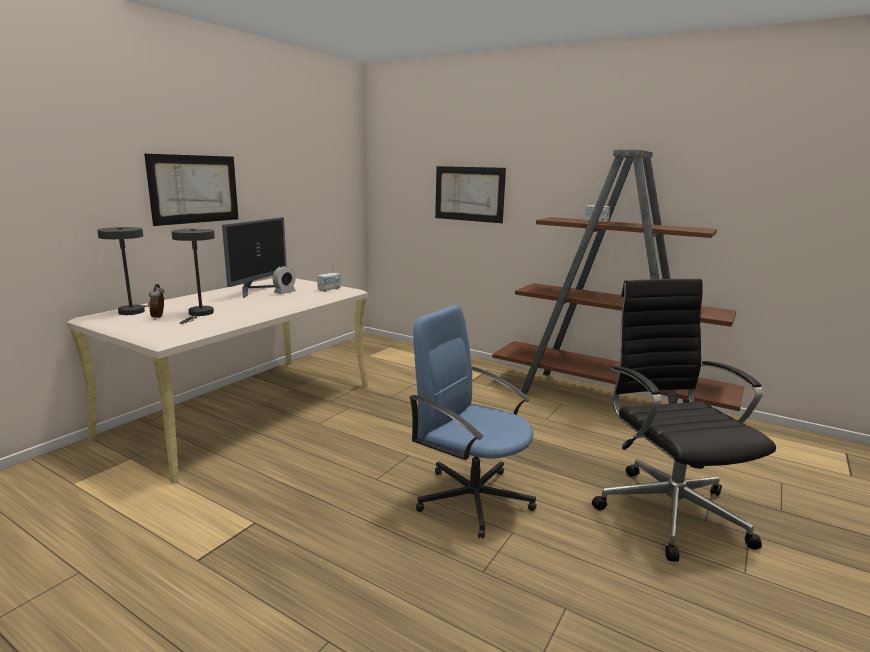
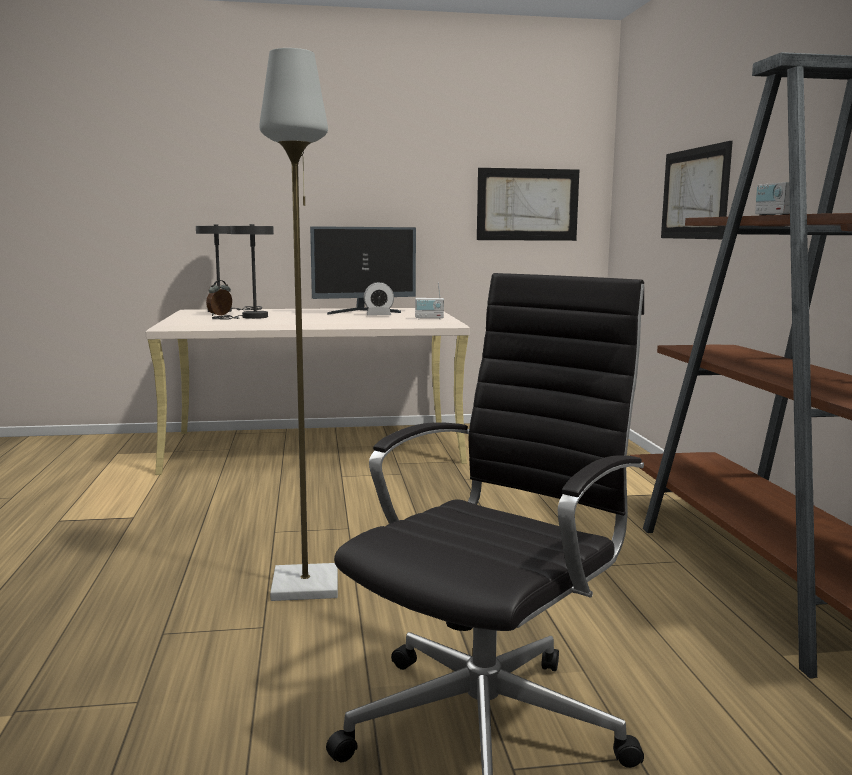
camera: 50 degrees right, 5 degrees down
picture [144,154,238,226] -> picture moved to [477,168,579,241]
blue office chair [409,305,537,538] -> grey floor lamp [259,48,338,601]

